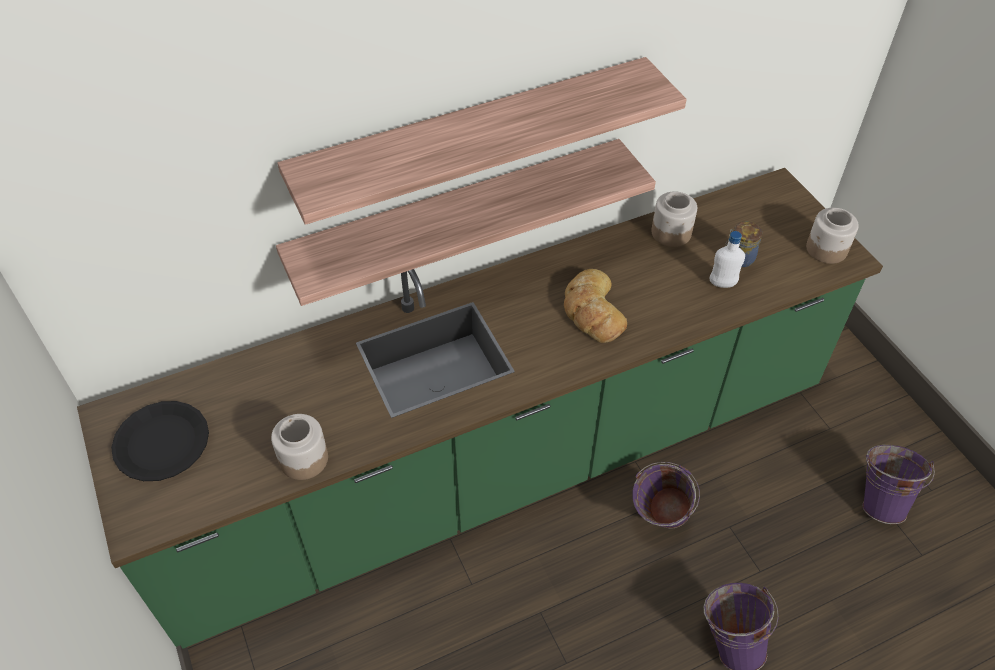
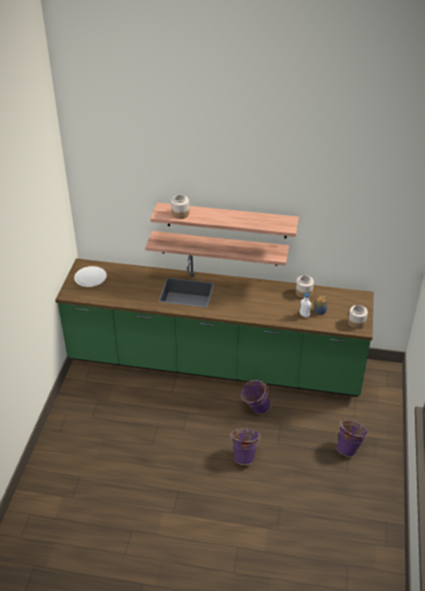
camera: 35 degrees right, 10 degrees down
black plate [111,401,209,481] -> white plate [74,266,107,287]
jar [271,414,328,480] -> jar moved to [171,195,189,219]
bread [564,269,627,343] -> none

